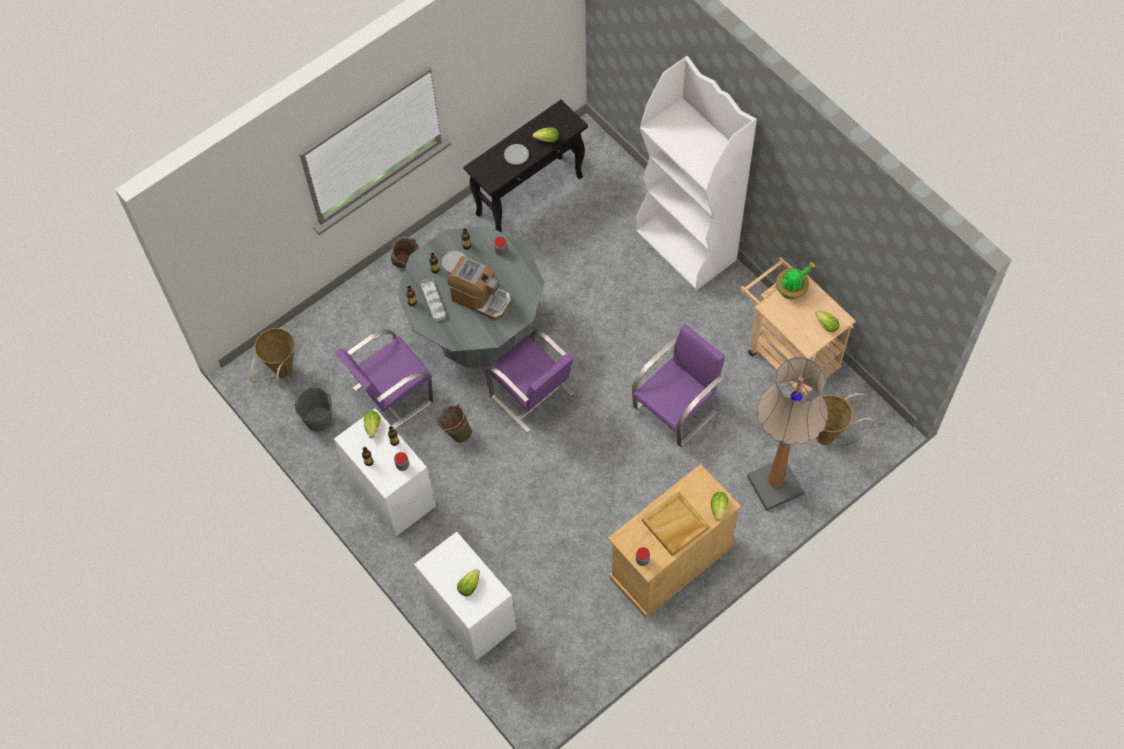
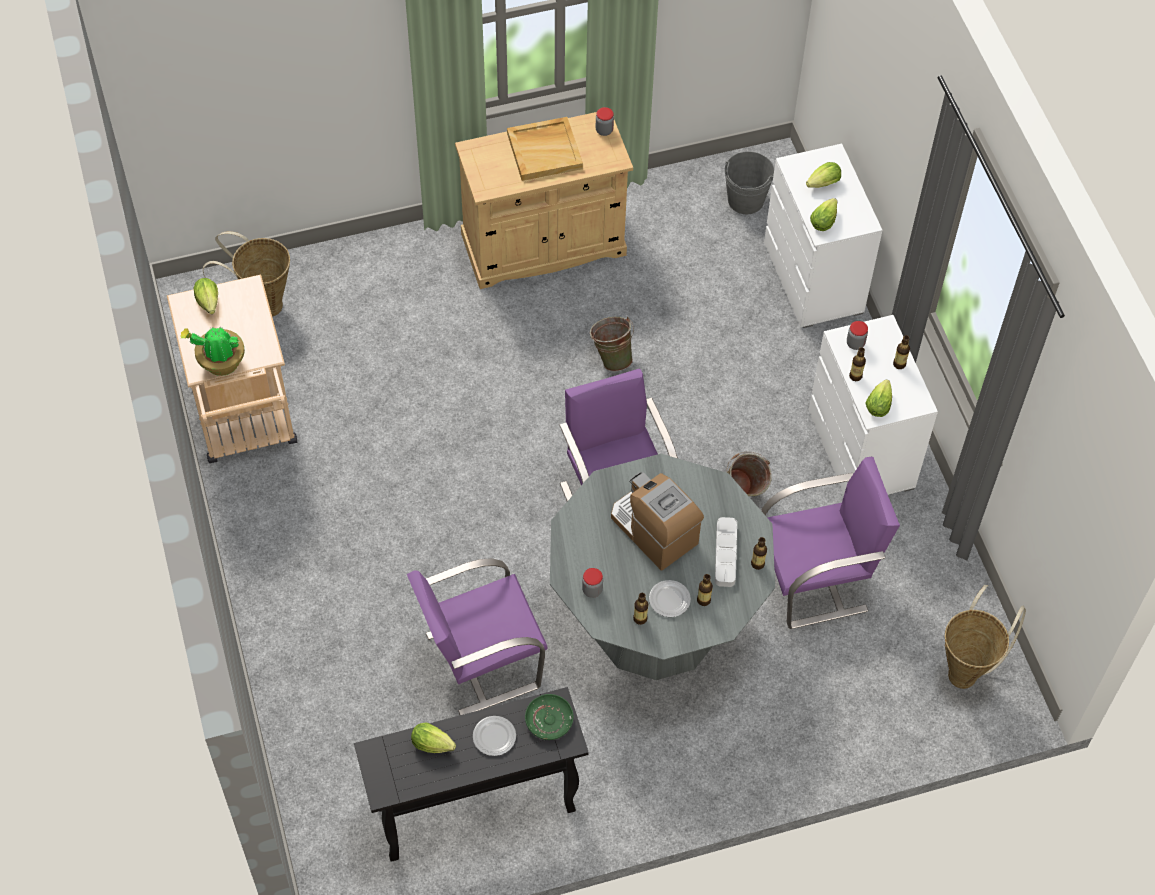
camera: 160 degrees left, 5 degrees down
grey bucket [294,386,332,431] -> grey bucket moved to [724,151,774,214]
green bucket [390,236,420,268] -> green bucket moved to [590,317,634,371]
purple chair [632,324,725,447] -> purple chair moved to [407,558,548,715]
white bookcase [636,56,757,290] -> none
lettuce [711,492,729,521] -> lettuce moved to [810,198,837,231]
floor lamp [747,357,828,511] -> none
none -> green plate [525,694,573,740]

